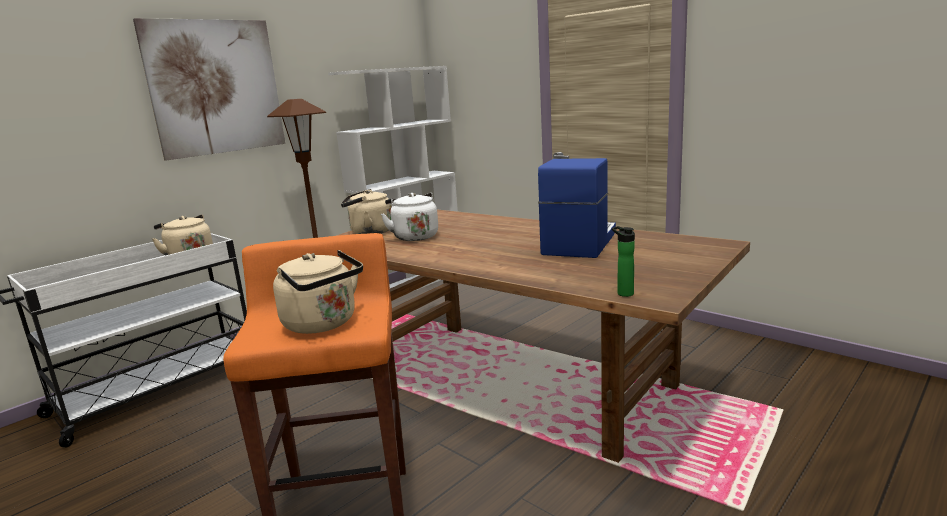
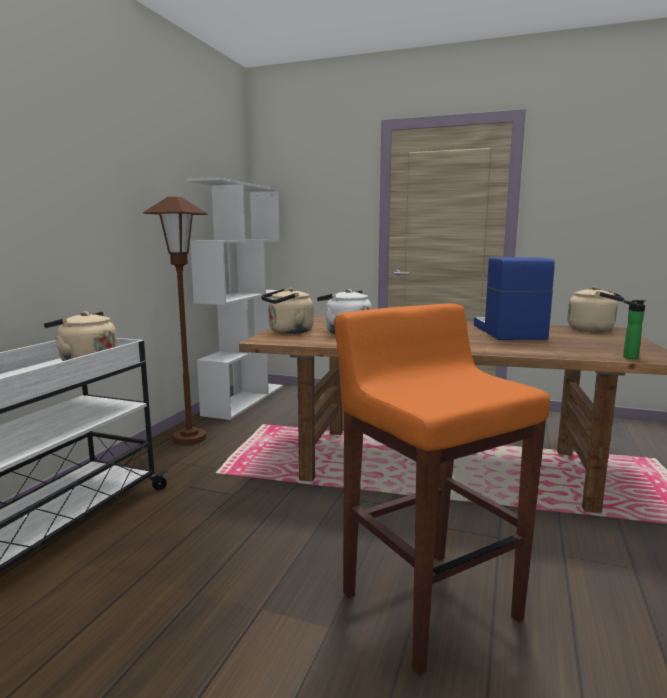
camera: 25 degrees left, 5 degrees down
picture [133,18,285,160] -> none
beige kettle [273,250,363,334] -> beige kettle moved to [567,287,624,331]

